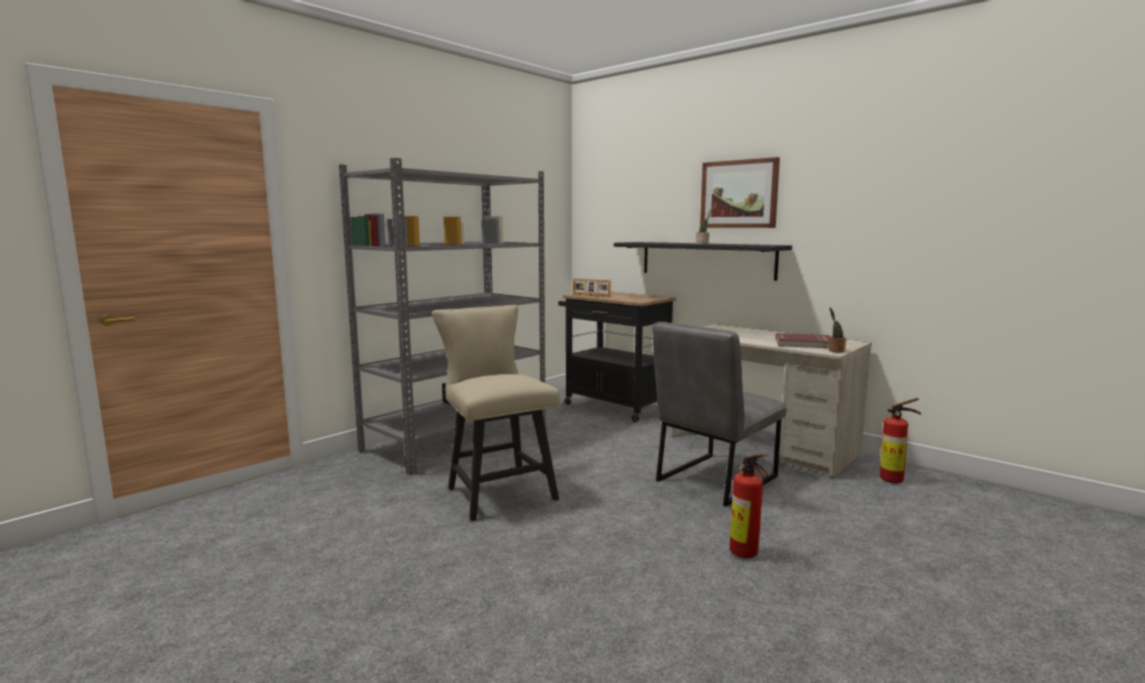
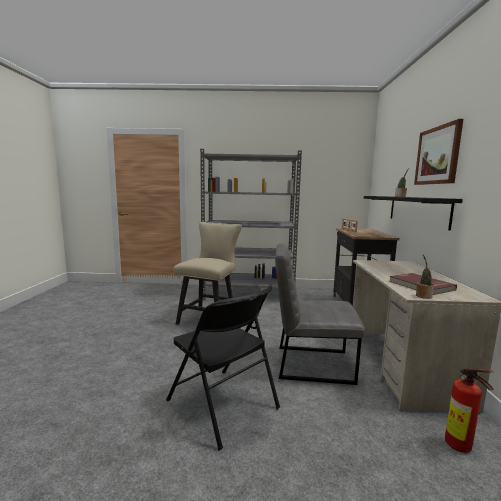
camera: 50 degrees right, 0 degrees up
fire extinguisher [730,454,768,558] -> black chair [166,286,280,451]

